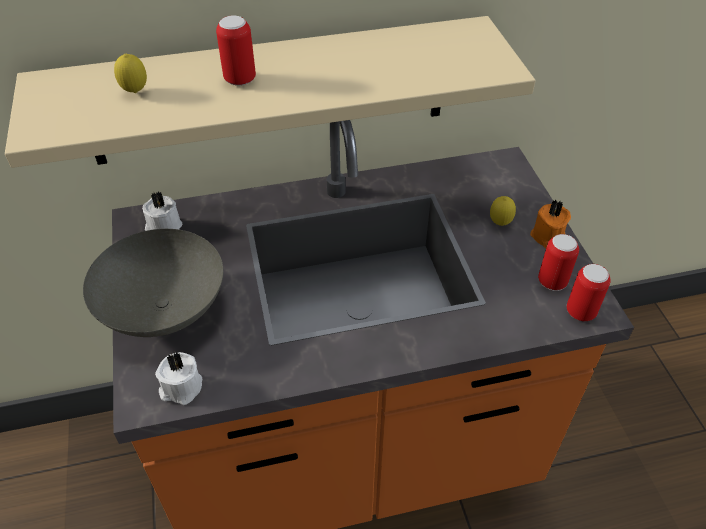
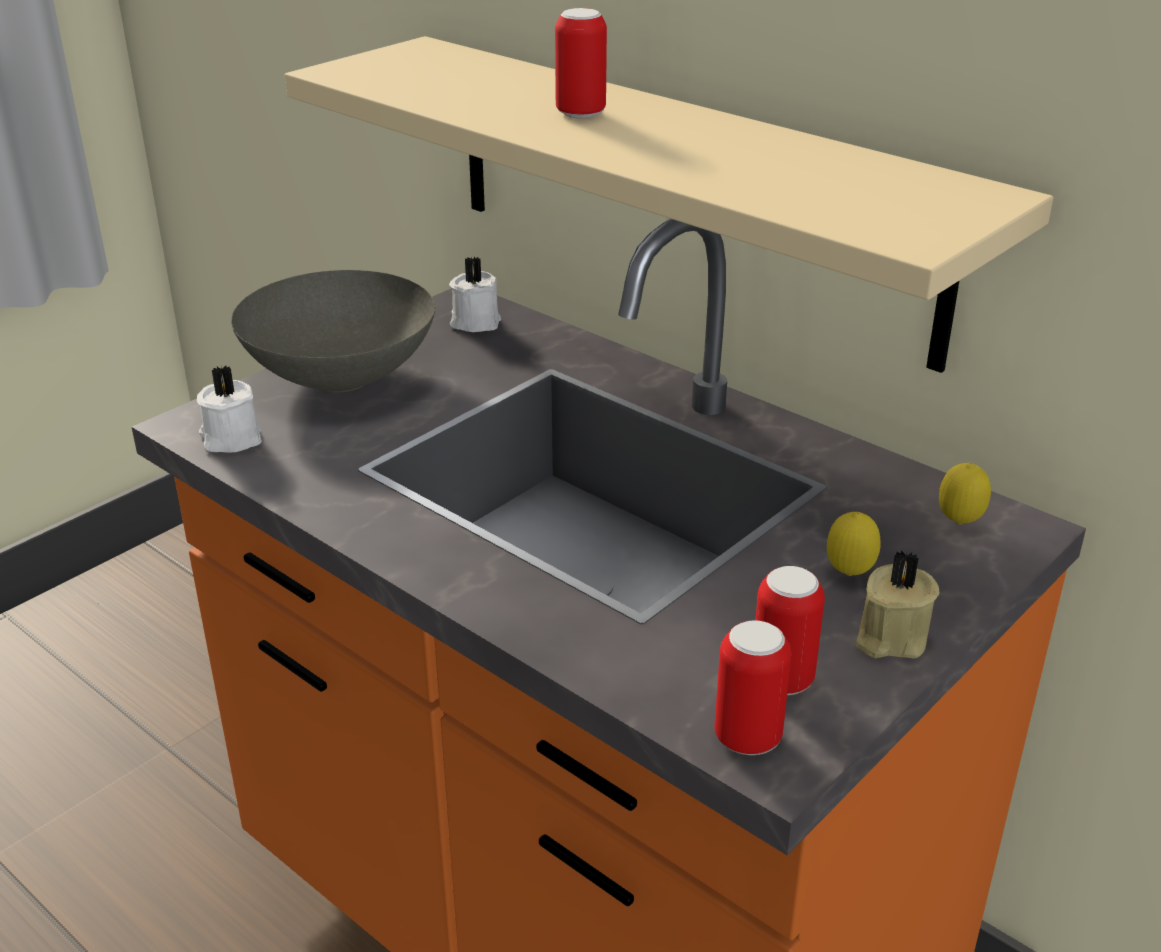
camera: 55 degrees right, 15 degrees down
lemon [114,54,147,93] -> lemon moved to [939,462,991,524]
orange candle [530,199,571,249] -> beige candle [855,550,939,659]

